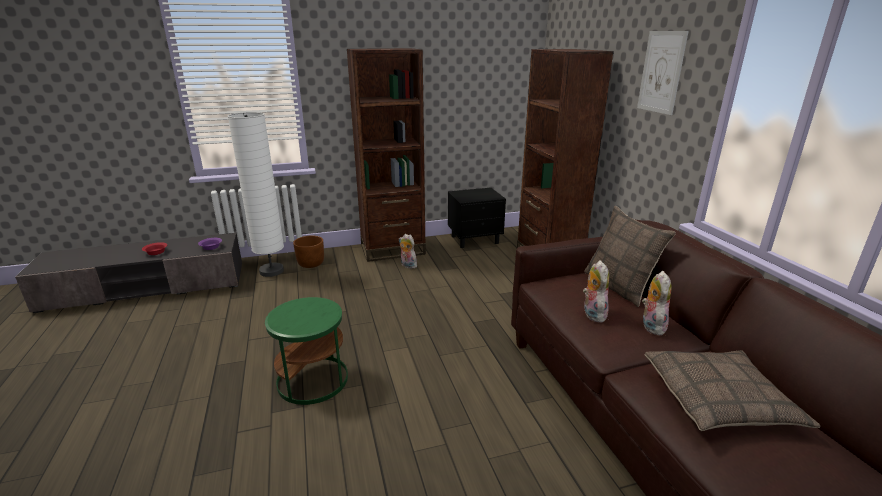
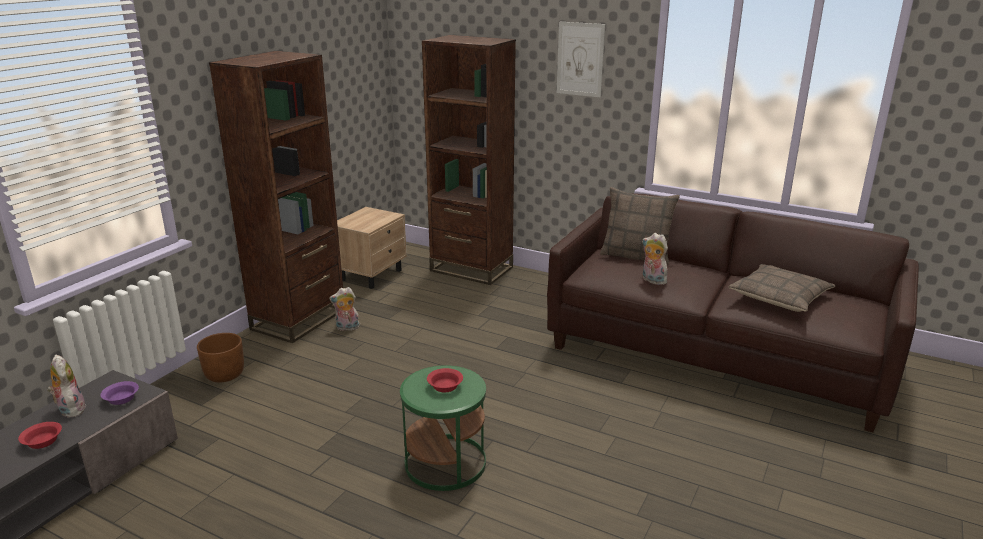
camera: 45 degrees left, 0 degrees up
white floor lamp [228,112,284,277] -> none
black nightstand [448,188,506,248] -> beige nightstand [337,207,407,289]
plush toy [642,271,671,335] -> plush toy moved to [47,355,86,418]
none -> red bowl [427,368,463,392]

